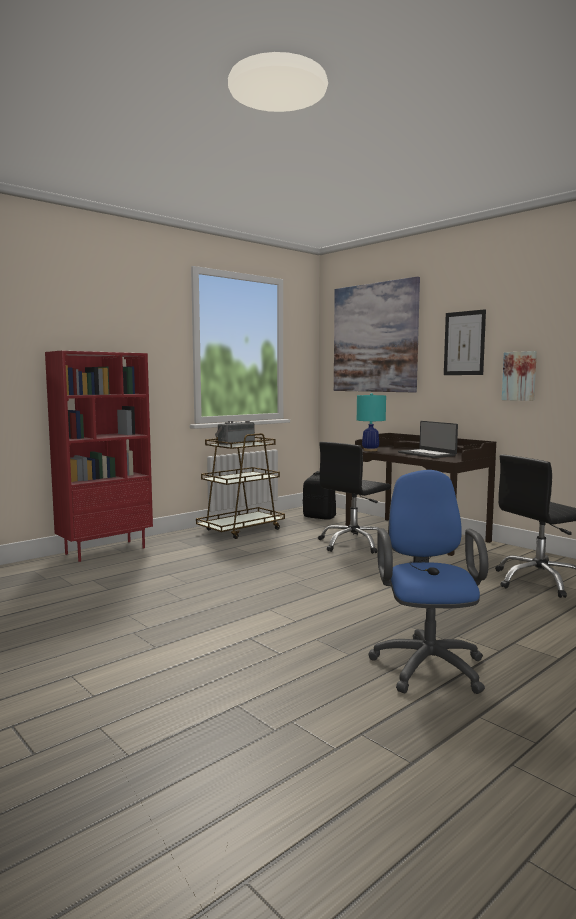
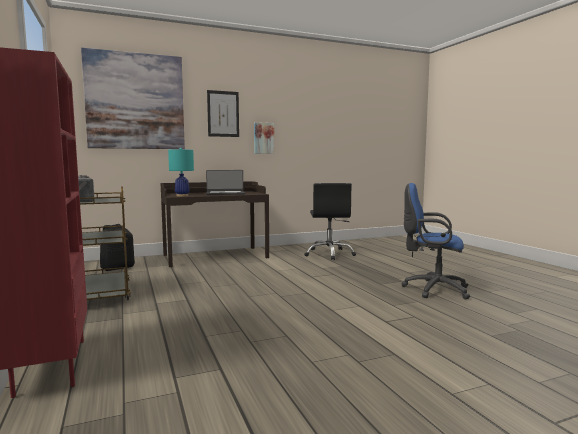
camera: 70 degrees left, 0 degrees up
black office chair [318,442,391,554] -> none

